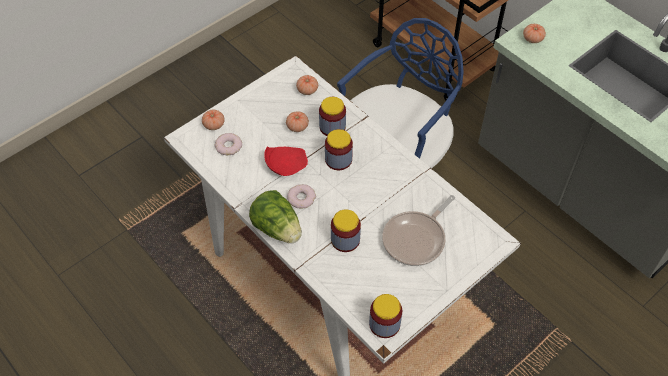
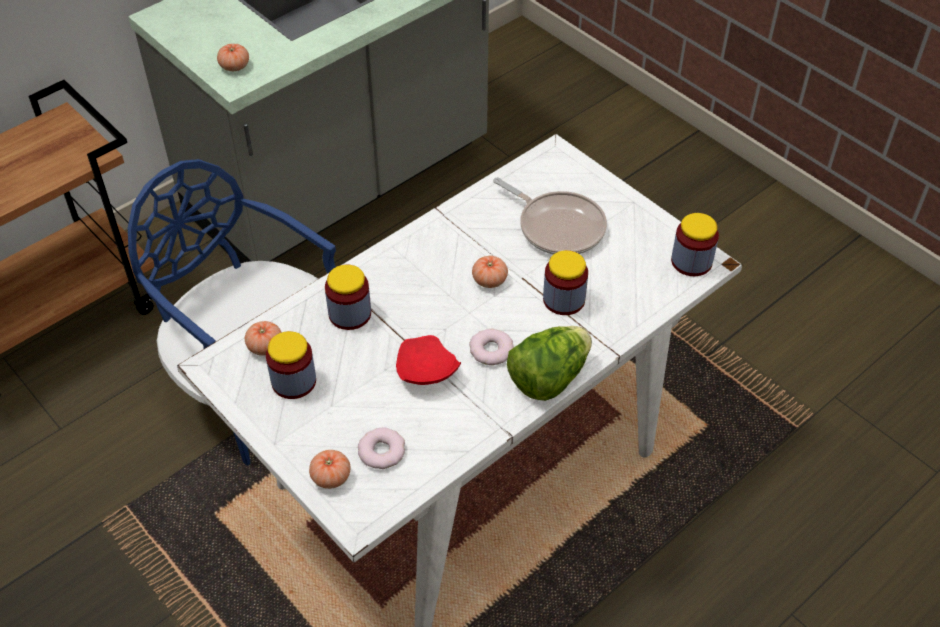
camera: 90 degrees left, 5 degrees down
tomato [286,111,309,132] -> tomato moved to [472,256,508,288]
jar [325,129,353,170] -> jar moved to [266,331,316,399]

